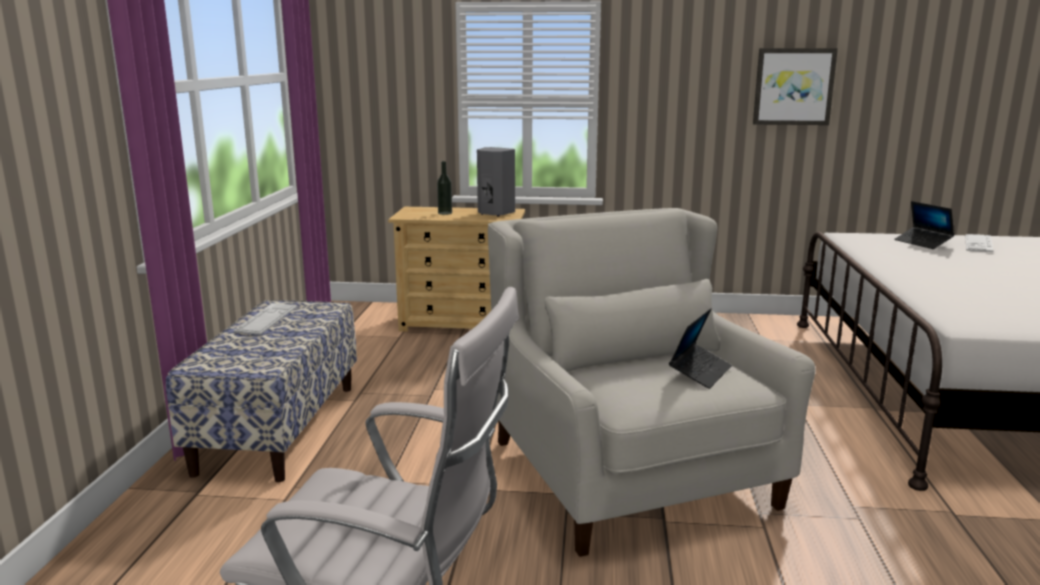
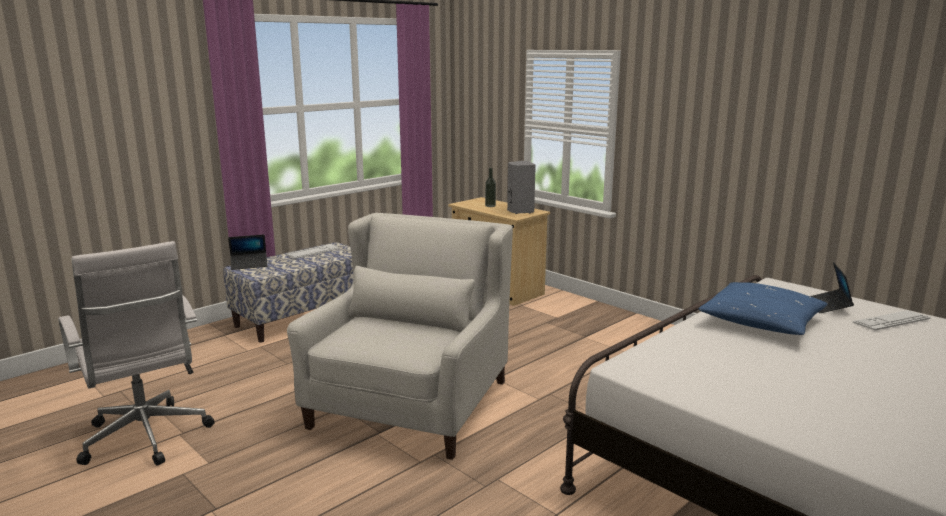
camera: 40 degrees right, 0 degrees up
laptop [669,308,732,389] -> laptop moved to [228,234,268,270]
picture [753,48,838,125] -> none
none -> blue pillow [699,282,827,335]

